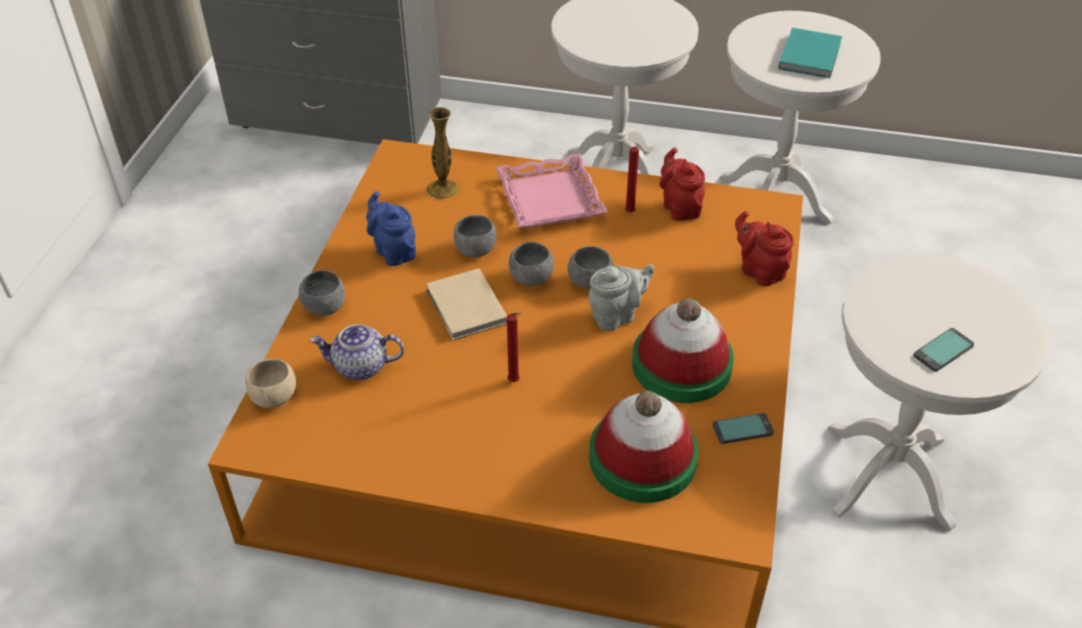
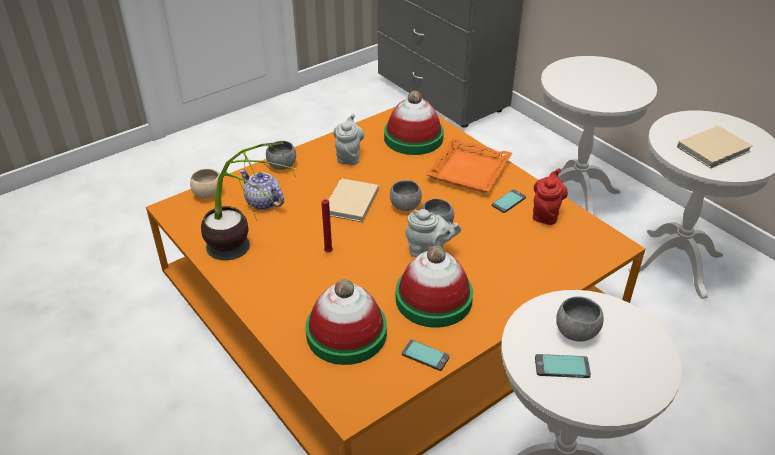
camera: 40 degrees right, 5 degrees down
blue teapot [366,191,416,266] -> grey teapot [333,114,364,165]
vase [426,107,458,199] -> hat [384,91,444,155]
grey bowl [454,215,497,258] -> grey bowl moved to [556,296,604,342]
pink tray [495,154,607,228] -> orange tray [425,138,512,193]
red candle [625,146,639,212] -> phone [492,189,526,213]
red teapot [735,211,794,286] -> none
turquoise book [778,28,842,78] -> beige book [677,126,753,168]
none -> potted plant [201,142,297,260]

